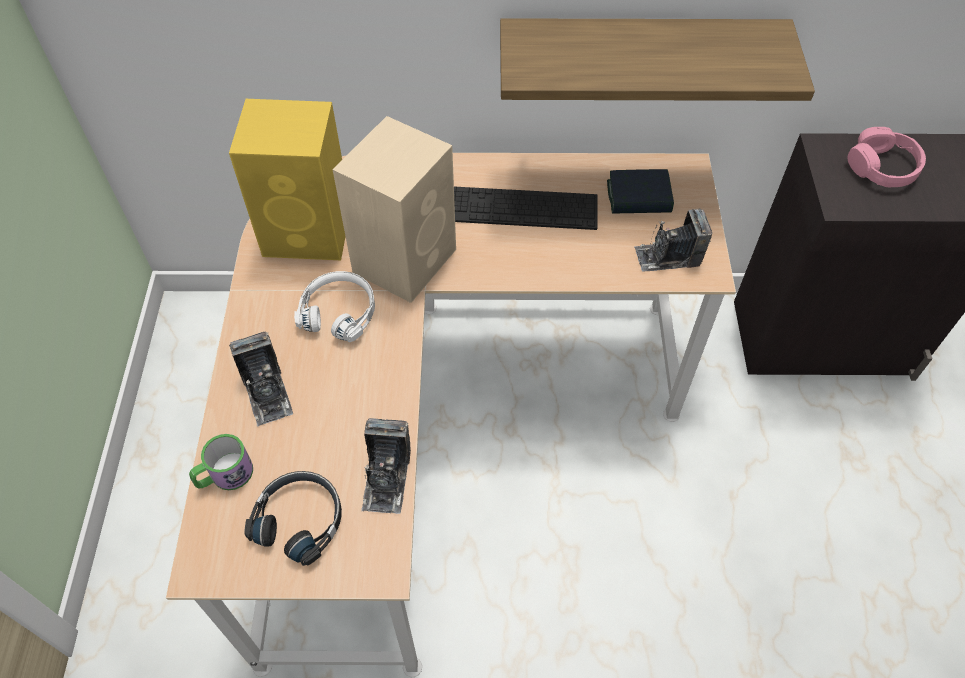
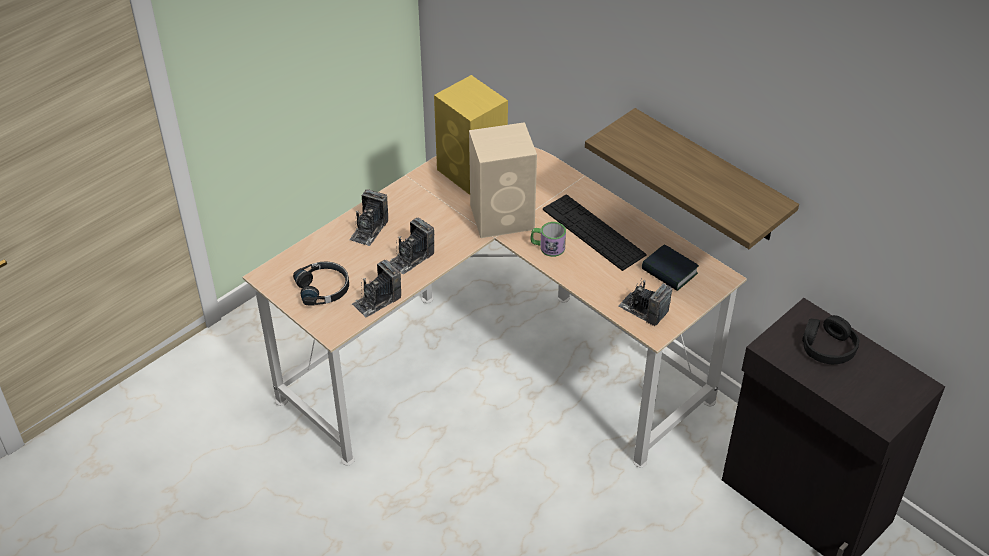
camera: 45 degrees right, 10 degrees down
mug [189,434,253,490] -> mug moved to [530,222,566,257]
white headphones [294,271,375,342] -> none
pink headphones [848,127,926,188] -> black headphones [802,315,860,364]
none -> camera [389,217,435,274]

